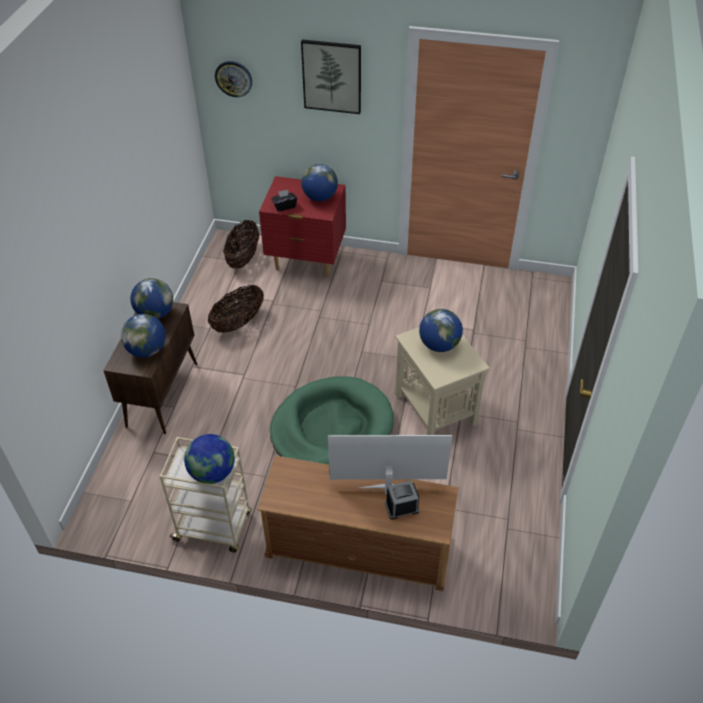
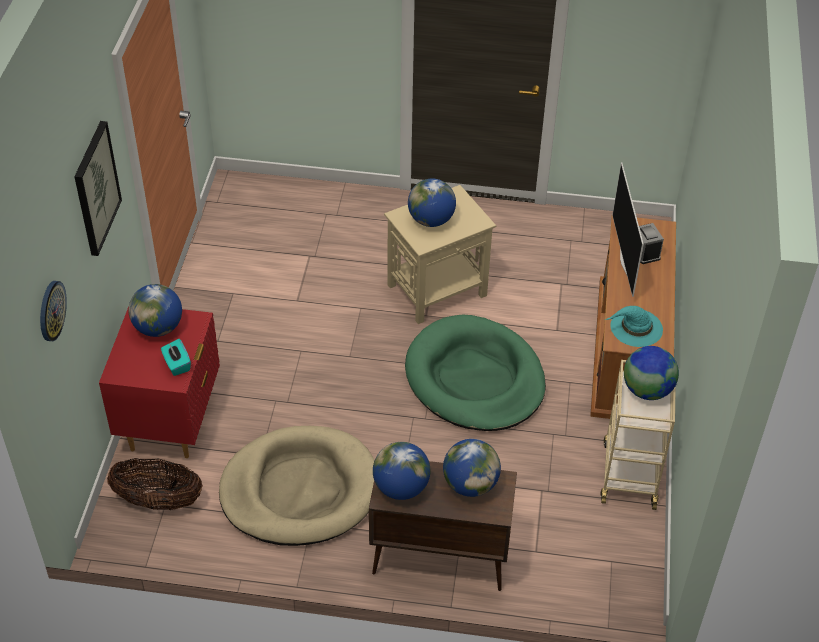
camera: 95 degrees left, 0 degrees up
basket [208,285,264,333] -> beige dog bed [219,426,375,546]
black tissue box [272,190,297,212] -> turquoise tissue box [161,339,191,376]
none -> turquoise hat [605,306,663,347]

